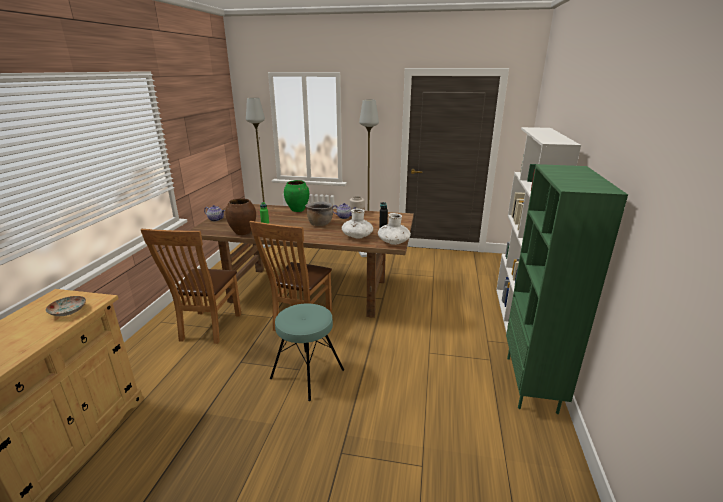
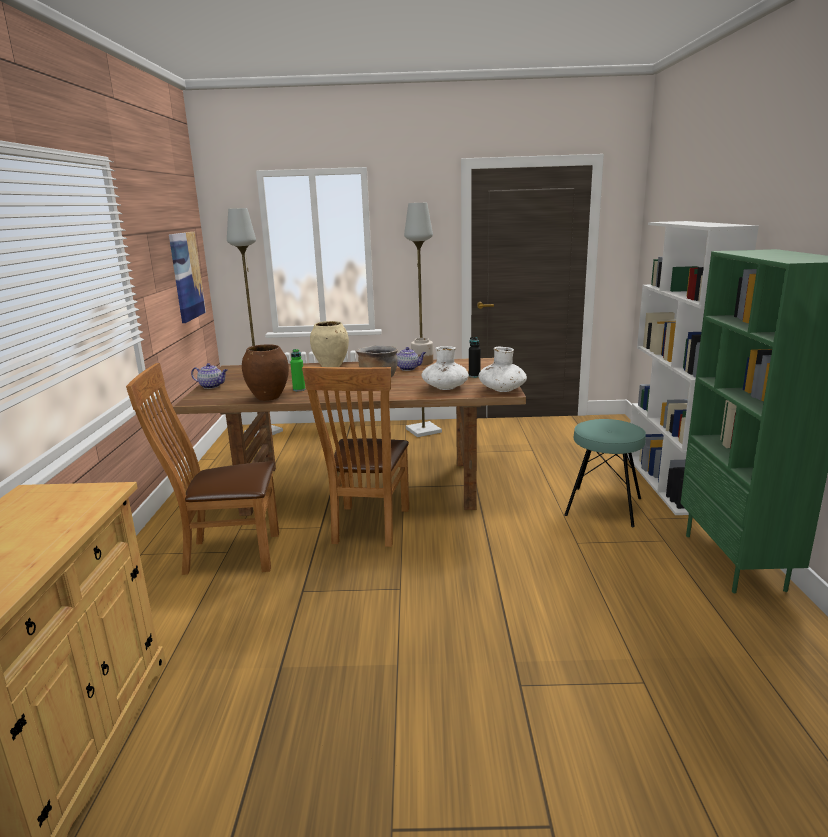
camera: 10 degrees left, 5 degrees down
plate [45,296,86,316] -> none
brown chair [141,229,241,344] -> brown chair turned 90 degrees clockwise [126,363,279,575]
turquoise stool [270,303,344,401] -> turquoise stool moved to [564,419,646,527]
green vase [284,180,309,212] -> beige vase [310,321,349,367]
none -> picture [169,232,206,323]

